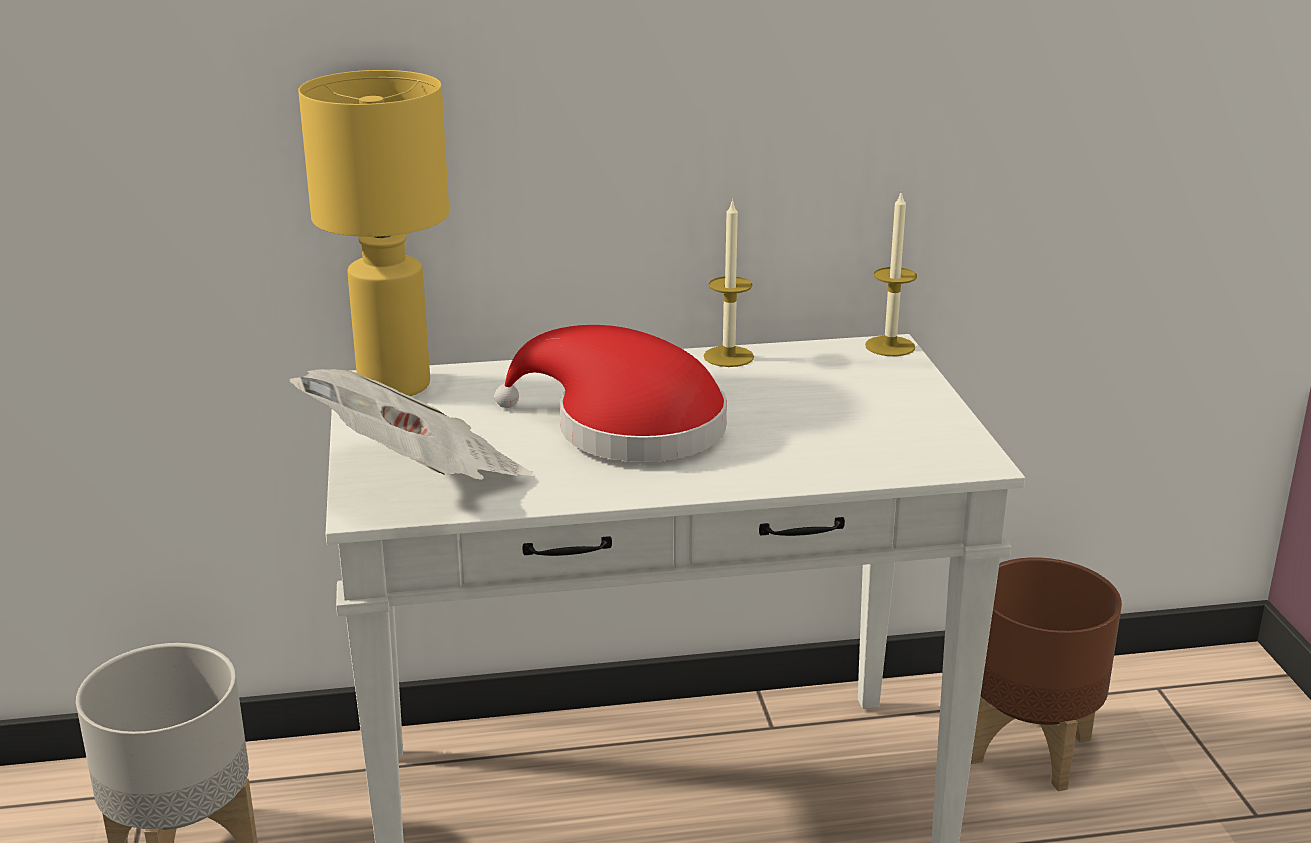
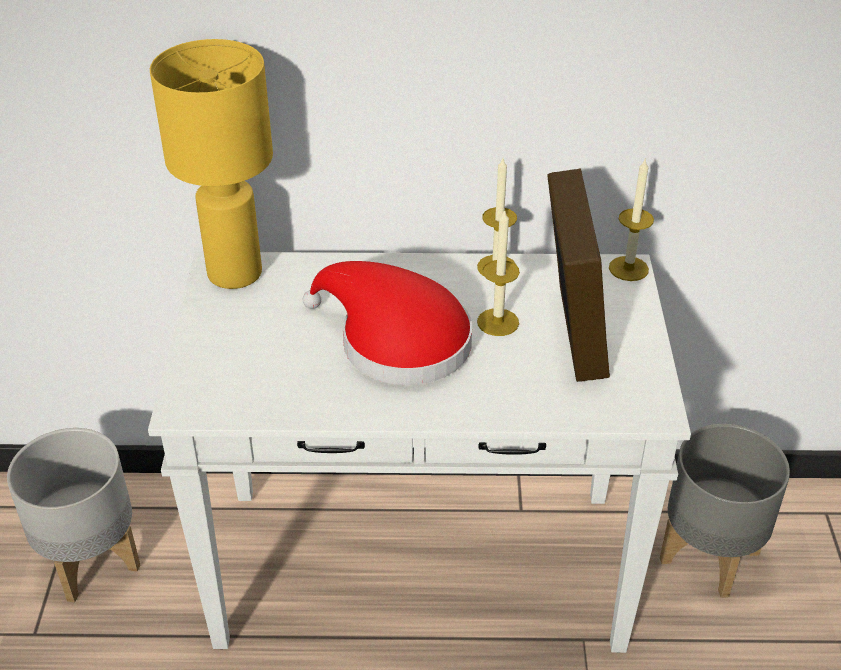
camera: 10 degrees right, 15 degrees up
newspaper [289,369,533,480] -> none
brown planter [971,557,1122,791] -> grey planter [660,424,790,598]
none -> candle [477,209,520,336]
none -> picture frame [547,168,610,382]

